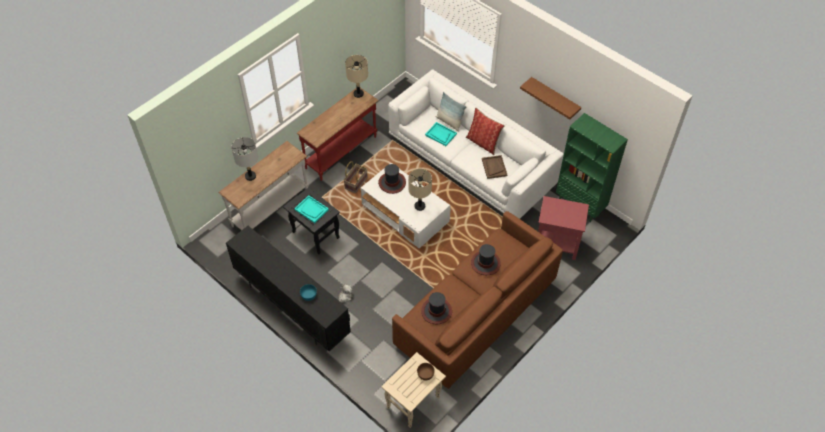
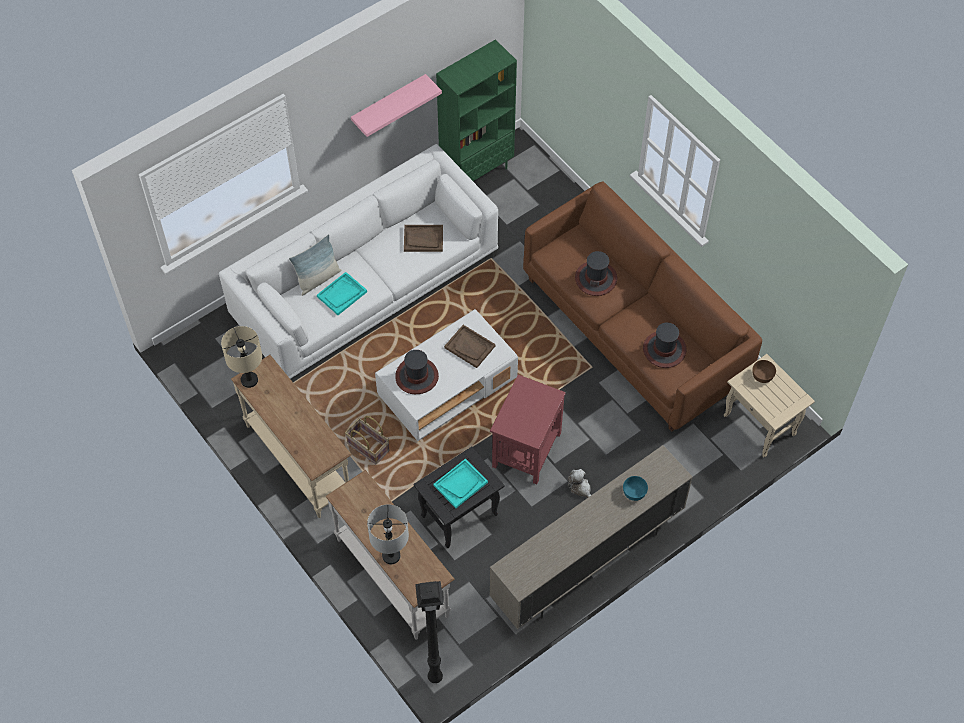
camera: 80 degrees left, 5 degrees up
black tv stand [226,226,351,351] -> beige tv stand [490,445,693,629]
red console table [297,88,379,181] -> beige console table [231,355,352,518]
beige table lamp [408,169,432,211] -> brown tray [444,325,496,368]
pillow [466,107,505,155] -> none
brown shelf [520,77,581,120] -> pink shelf [351,74,442,137]
red side table [538,196,589,260] -> red side table moved to [490,375,566,484]
none -> black floor lamp [415,581,444,683]

